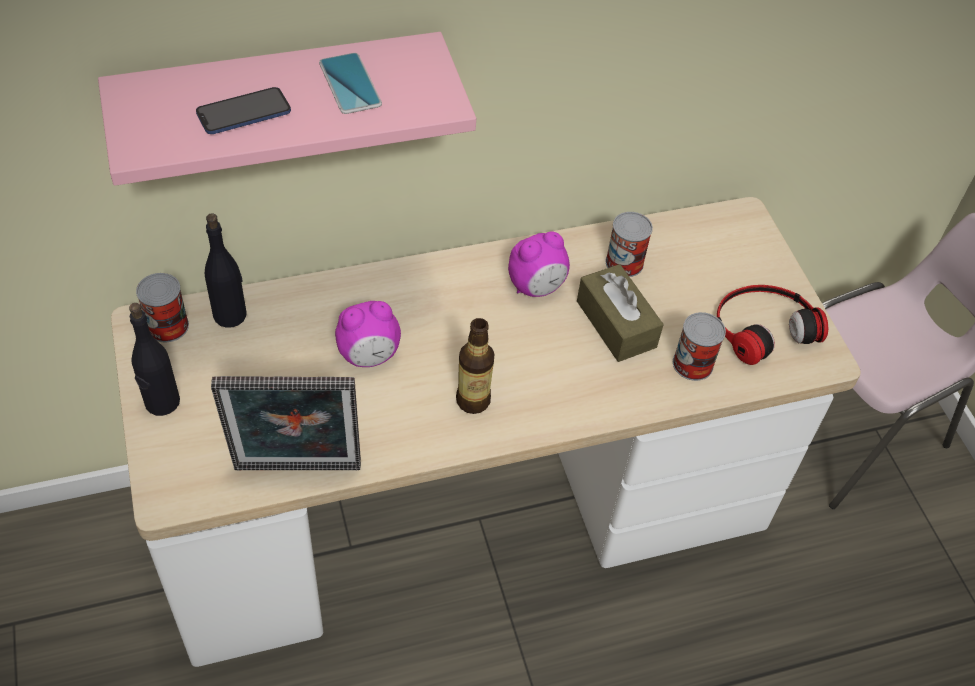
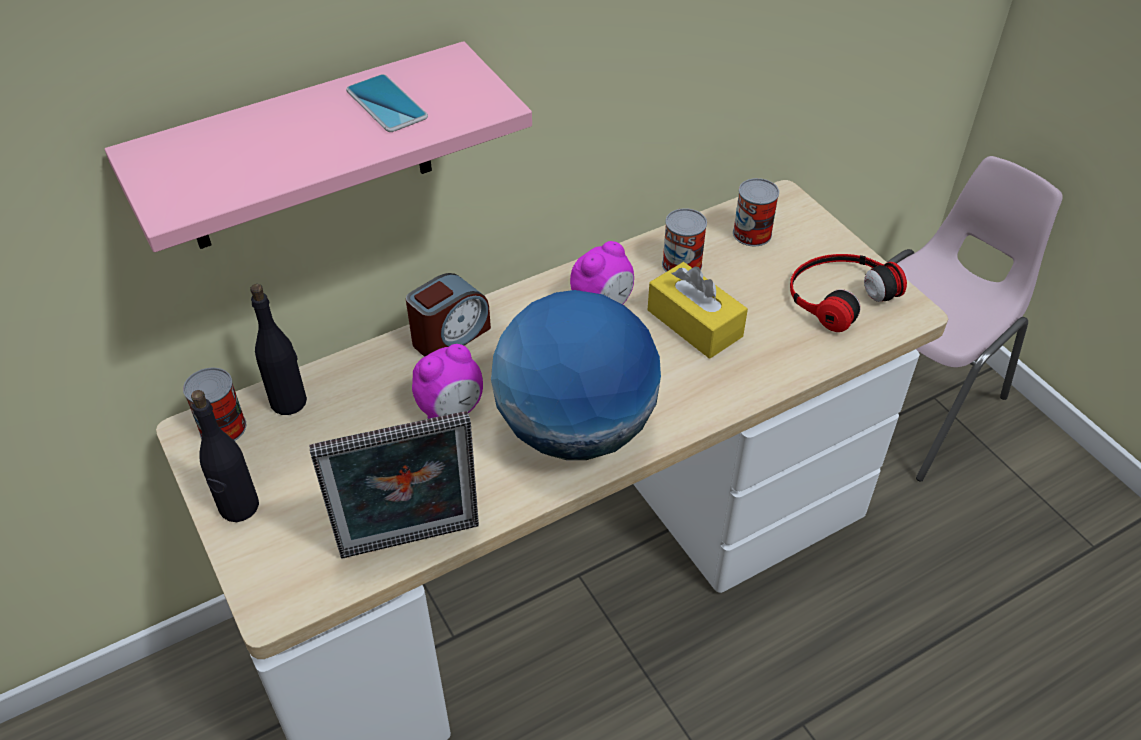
camera: 10 degrees left, 5 degrees down
phone [196,87,291,134] -> none
bottle [456,318,494,414] -> globe [491,290,661,460]
brown tissue box [577,264,664,362] -> yellow tissue box [648,262,748,359]
can [673,312,726,381] -> can moved to [733,178,779,246]
none -> alarm clock [406,273,491,357]

